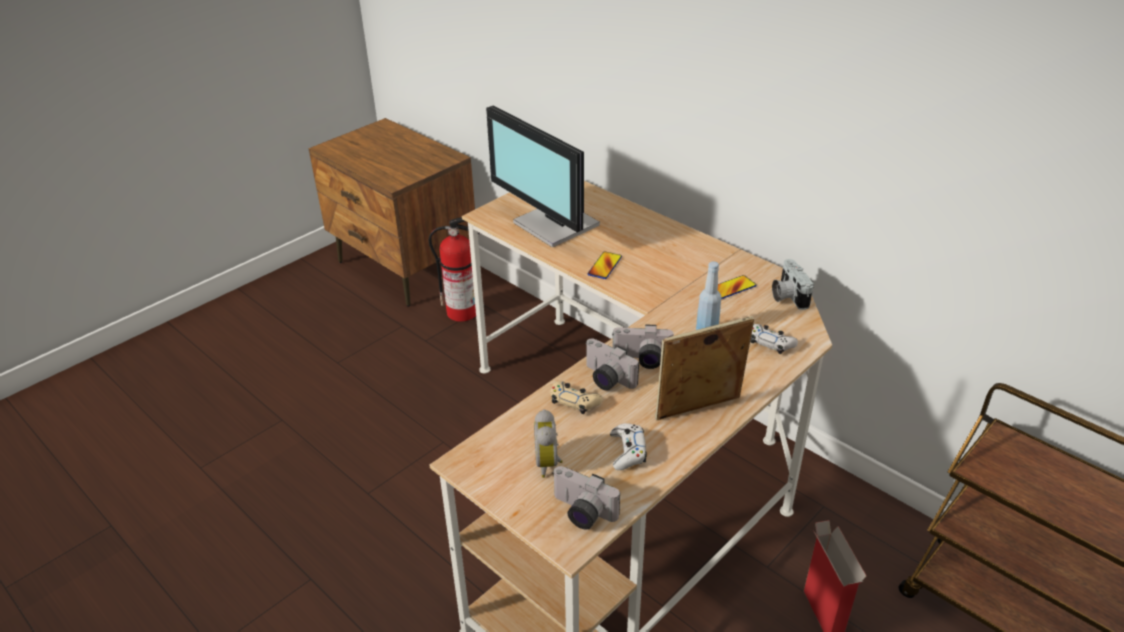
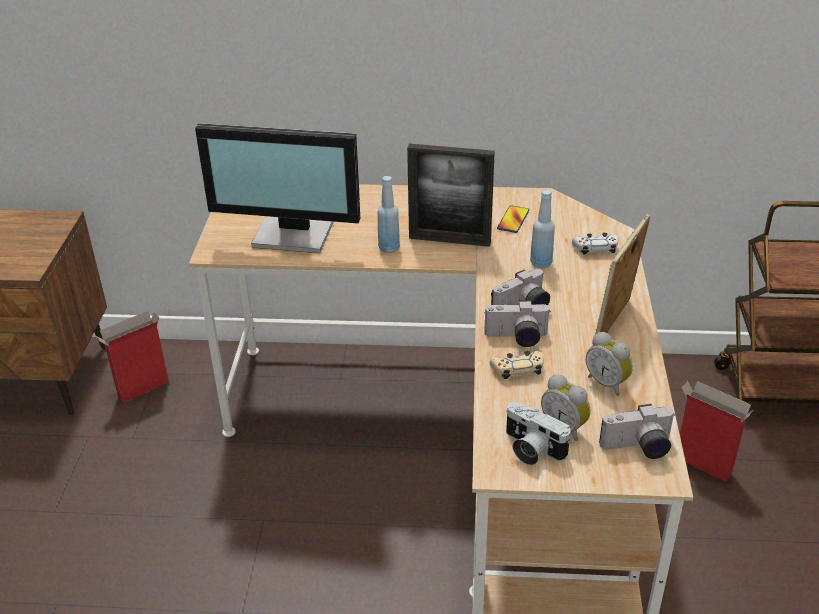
camera: 40 degrees left, 0 degrees up
fire extinguisher [429,217,480,322] -> cardboard box [95,311,169,403]
phone [588,251,622,279] -> blue bottle [377,176,400,253]
white game controller [610,423,647,470] -> alarm clock [586,332,633,396]
camera [772,259,814,310] -> camera moved to [506,402,571,465]
none -> picture frame [407,144,495,247]

